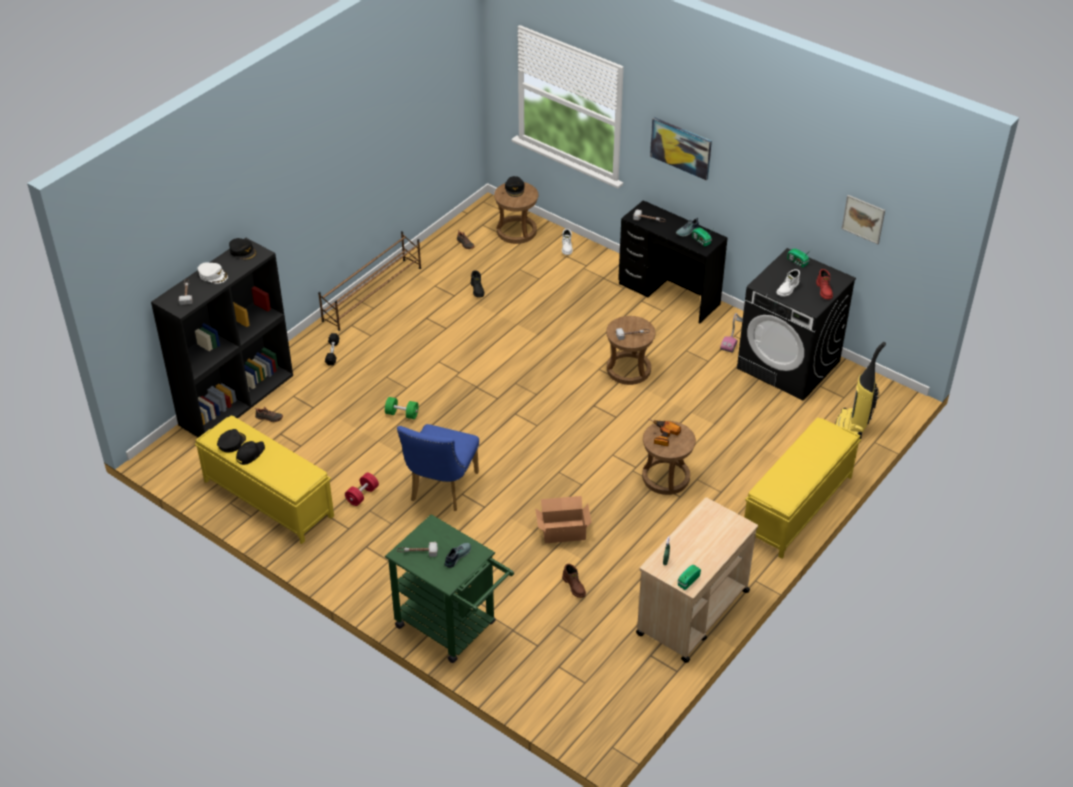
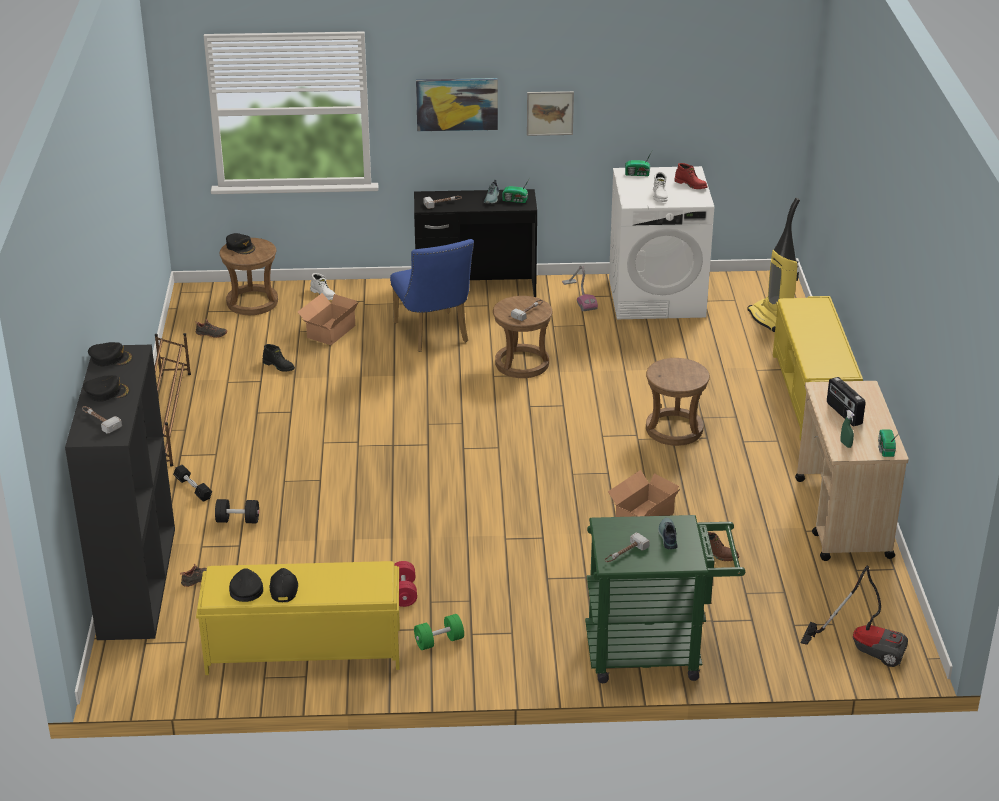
camera: 40 degrees left, 10 degrees down
white cap [197,262,228,283] -> black cap [83,375,130,402]
green dumbbell [385,397,419,419] -> green dumbbell moved to [414,614,464,650]
blue chair [397,424,479,511] -> blue chair moved to [390,239,474,352]
power drill [648,419,681,446] -> none
black washing machine [737,248,856,401] -> white washing machine [609,166,714,319]
picture [842,195,885,244] -> picture moved to [527,91,574,136]
none -> black dumbbell [215,499,259,523]
none -> cardboard box [298,293,359,345]
none -> vacuum cleaner [801,565,908,667]
none -> radio [827,377,866,427]

